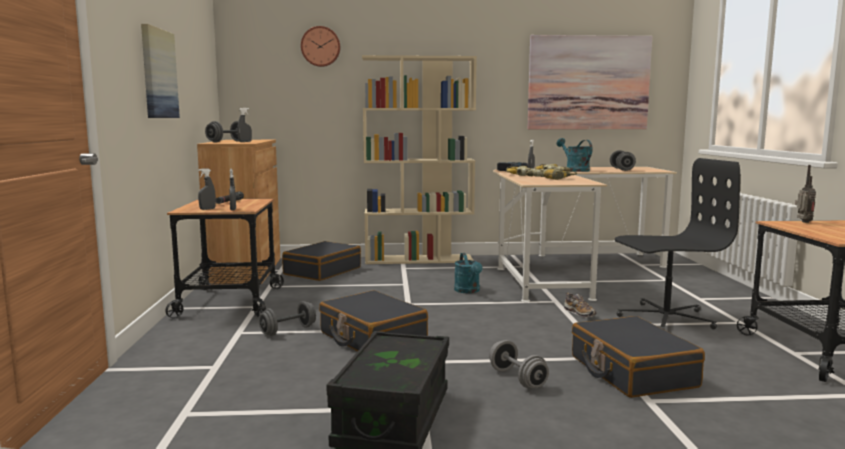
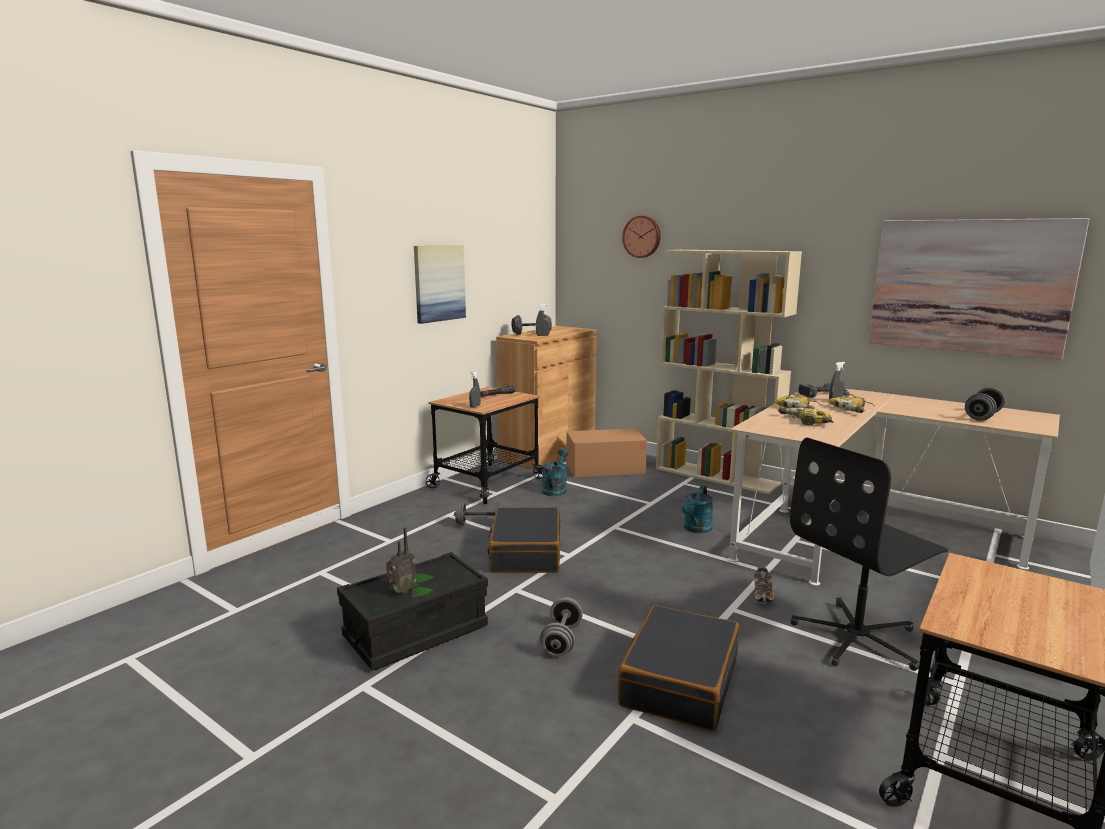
camera: 40 degrees right, 5 degrees up
grey spray bottle [198,168,216,210] -> none
black suitcase [282,241,361,281] -> cardboard box [566,428,647,477]
turquoise watering can [557,138,593,172] -> turquoise watering can moved to [542,449,568,496]
black office chair [615,158,740,330] -> black office chair turned 120 degrees clockwise [790,437,948,671]
radio [795,165,816,223] -> radio moved to [386,527,416,594]

